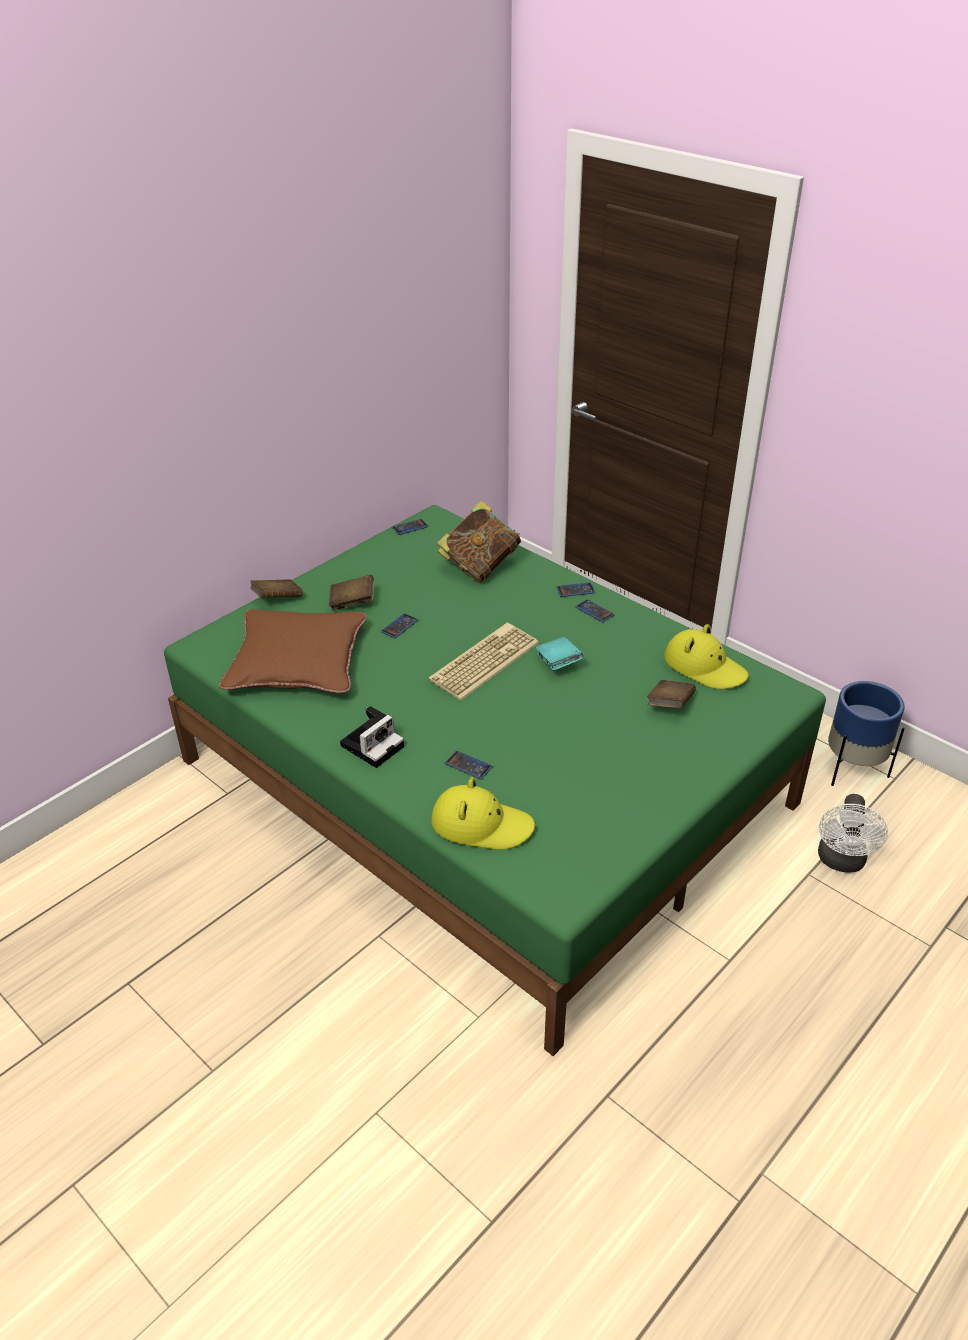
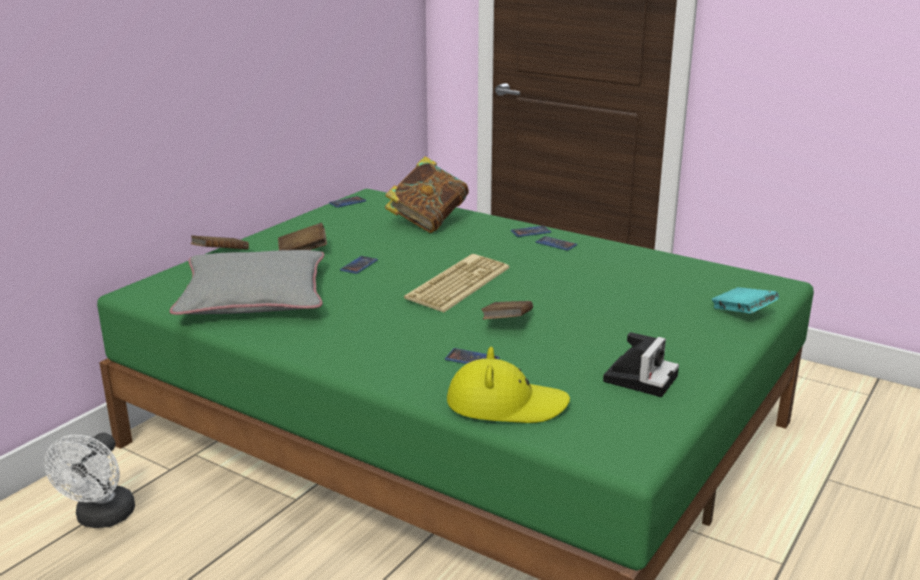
camera: 10 degrees left, 15 degrees down
brown pillow [219,609,367,693] -> grey pillow [169,250,324,315]
camera [340,706,404,768] -> camera moved to [603,332,679,397]
turquoise book [536,637,584,670] -> turquoise book moved to [711,287,779,314]
brown book [647,680,696,708] -> brown book moved to [481,301,533,319]
yellow hat [664,624,749,689] -> none
white fan [818,794,888,872] -> white fan moved to [44,433,135,528]
blue planter [828,681,905,786] -> none

